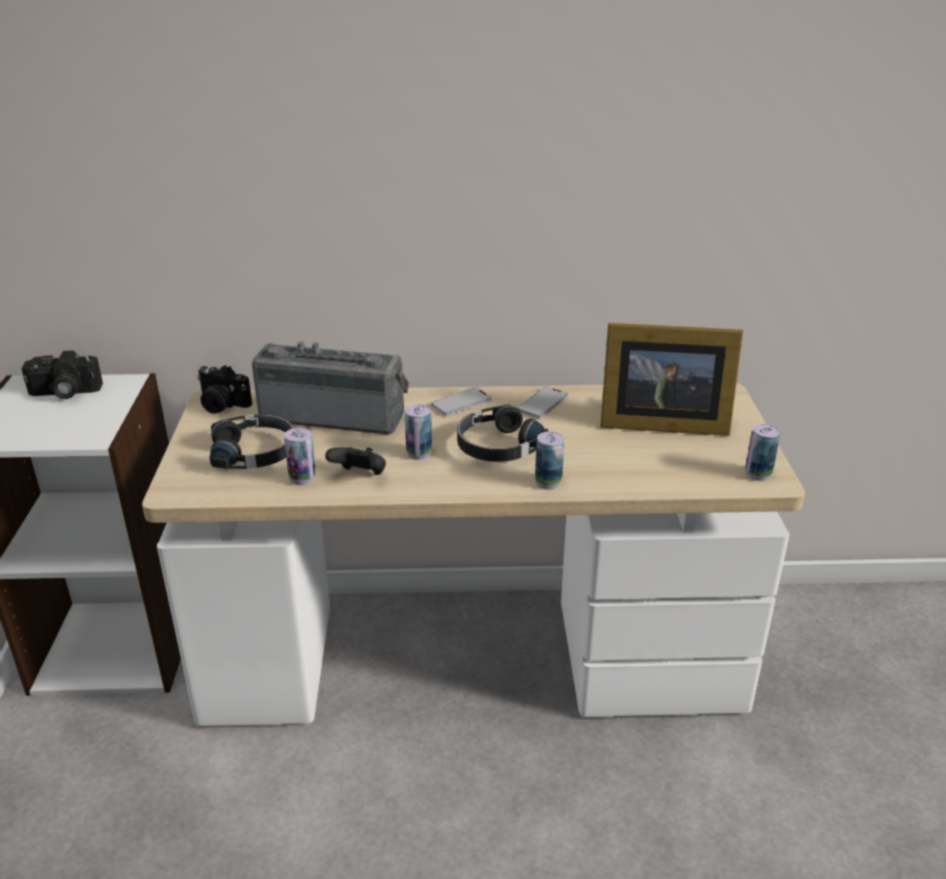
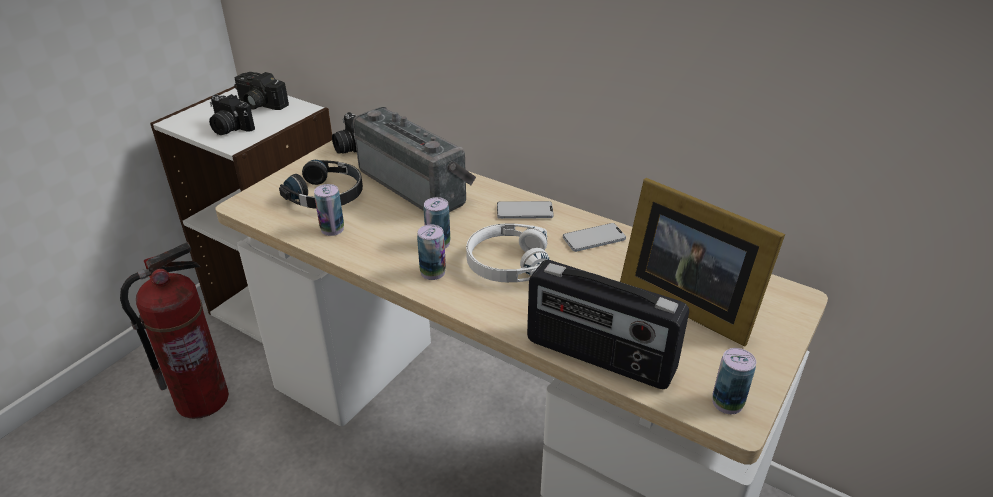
camera: 35 degrees right, 5 degrees up
black game controller [325,447,386,475] -> none
black headphones [457,405,548,462] -> white headphones [466,224,550,282]
can [535,431,564,490] -> can moved to [417,225,446,280]
none -> fire extinguisher [120,242,229,419]
none -> camera [209,94,255,135]
none -> radio [527,260,689,389]

